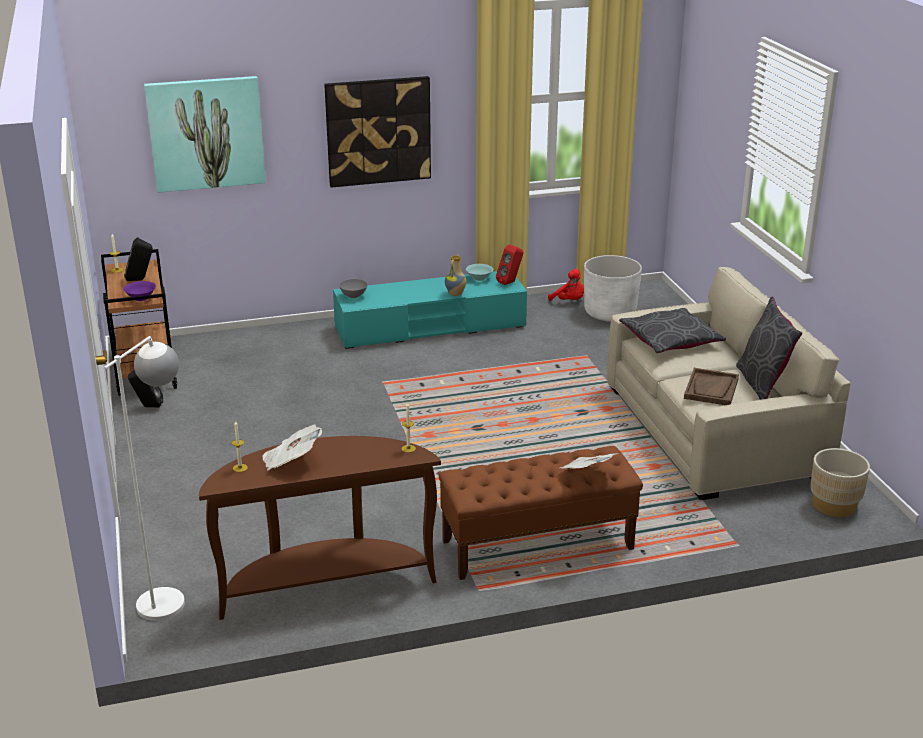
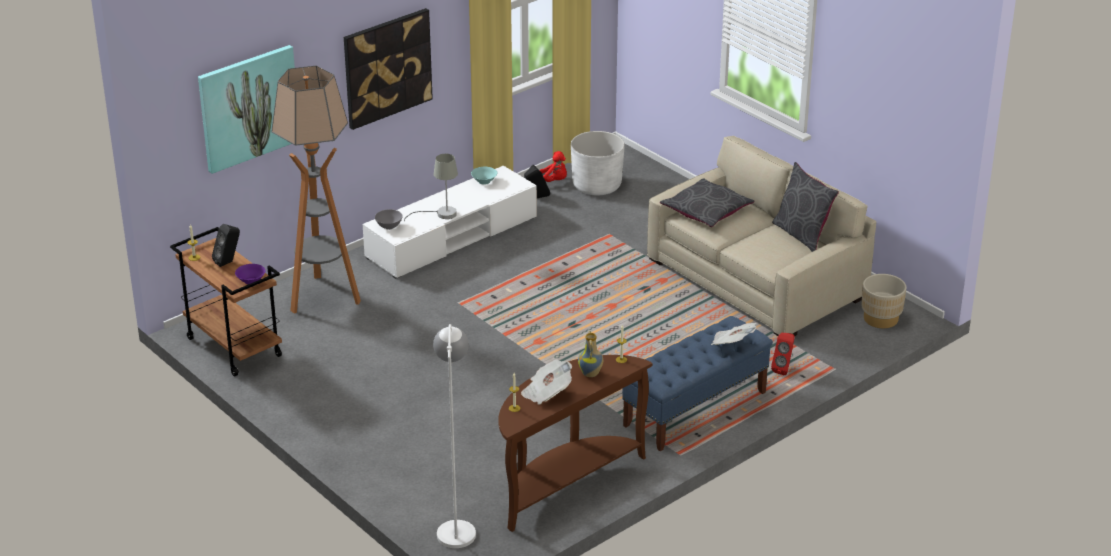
camera: 25 degrees left, 5 degrees up
black speaker [128,370,163,407] -> black speaker moved to [524,165,551,198]
turquoise tv stand [333,271,527,349] -> white tv stand [363,166,537,279]
brown bench [438,446,643,580] -> blue bench [622,316,773,451]
vase [445,255,467,296] -> vase moved to [578,331,603,377]
red speaker [496,244,523,285] -> red speaker moved to [771,333,795,375]
brown tray [684,368,739,405] -> none
none -> floor lamp [271,66,361,314]
none -> grey table lamp [404,154,458,222]

